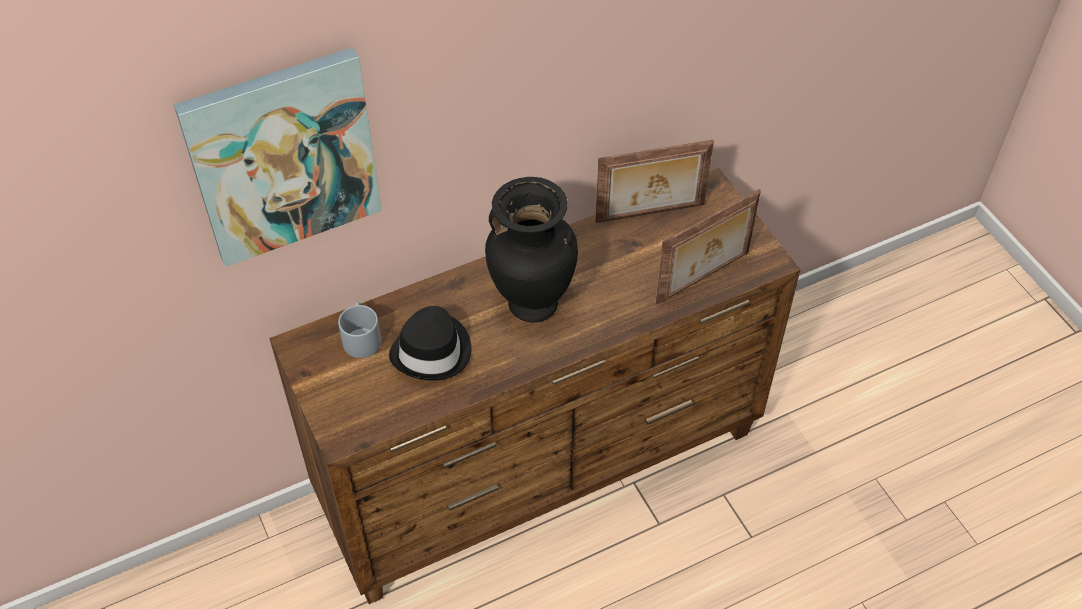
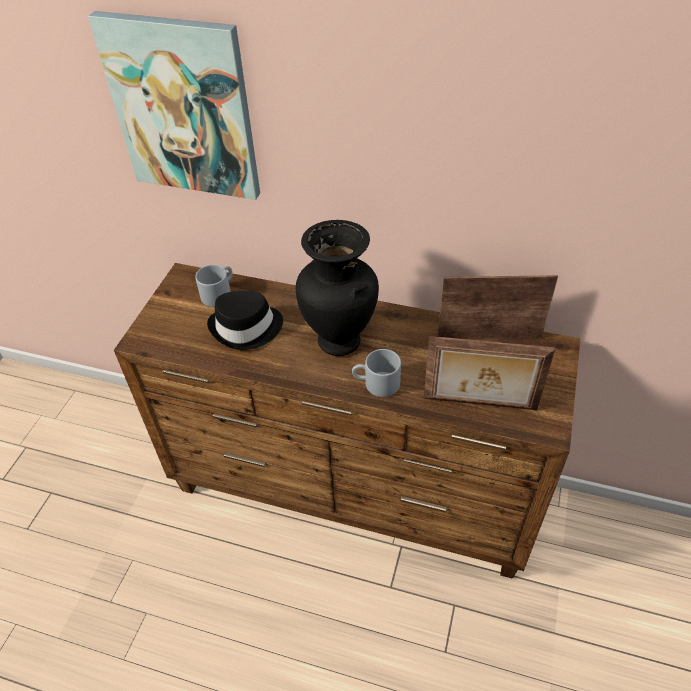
camera: 45 degrees right, 5 degrees down
picture frame [595,140,714,223] -> picture frame turned 150 degrees clockwise [437,275,558,340]
none -> grey mug [352,349,401,397]

